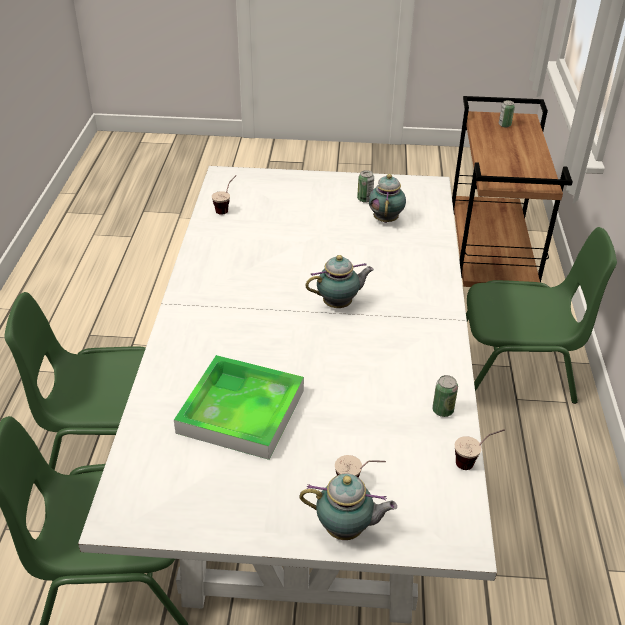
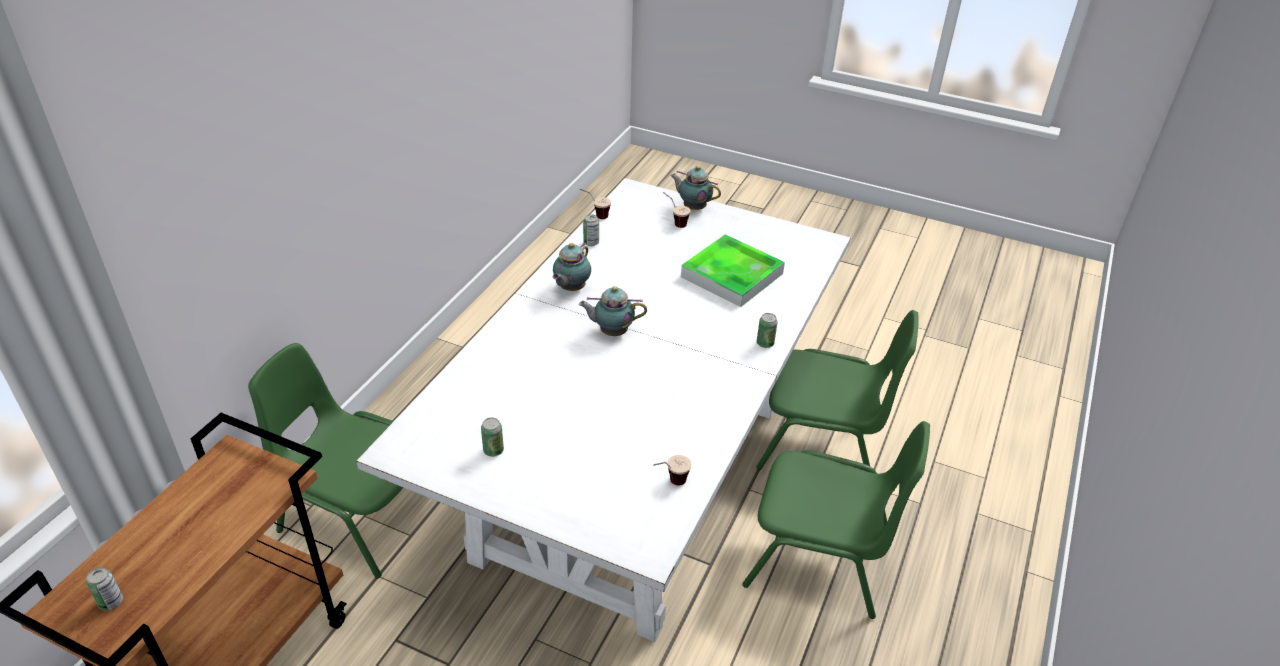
camera: 160 degrees left, 0 degrees up
teapot [369,174,406,223] -> teapot moved to [553,243,591,291]
none -> can [757,313,778,348]

